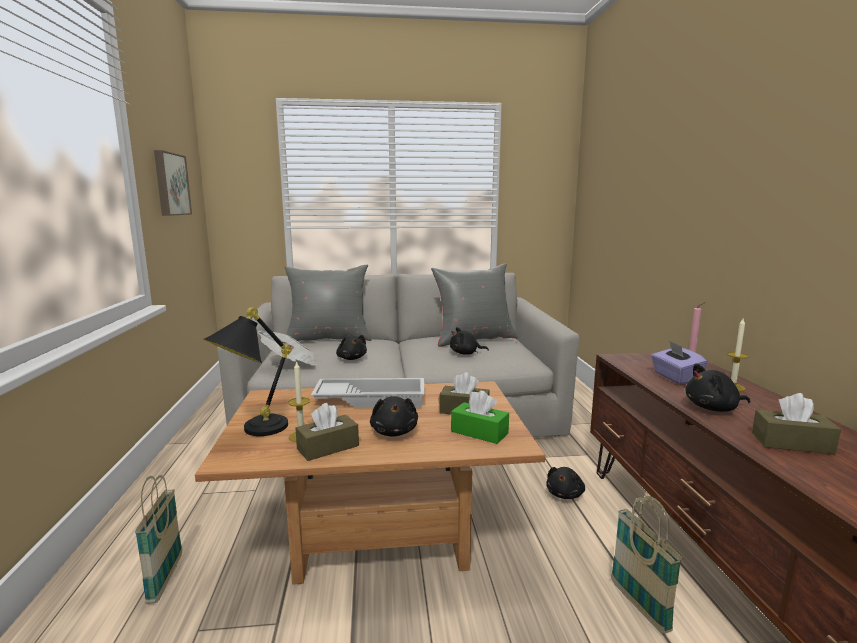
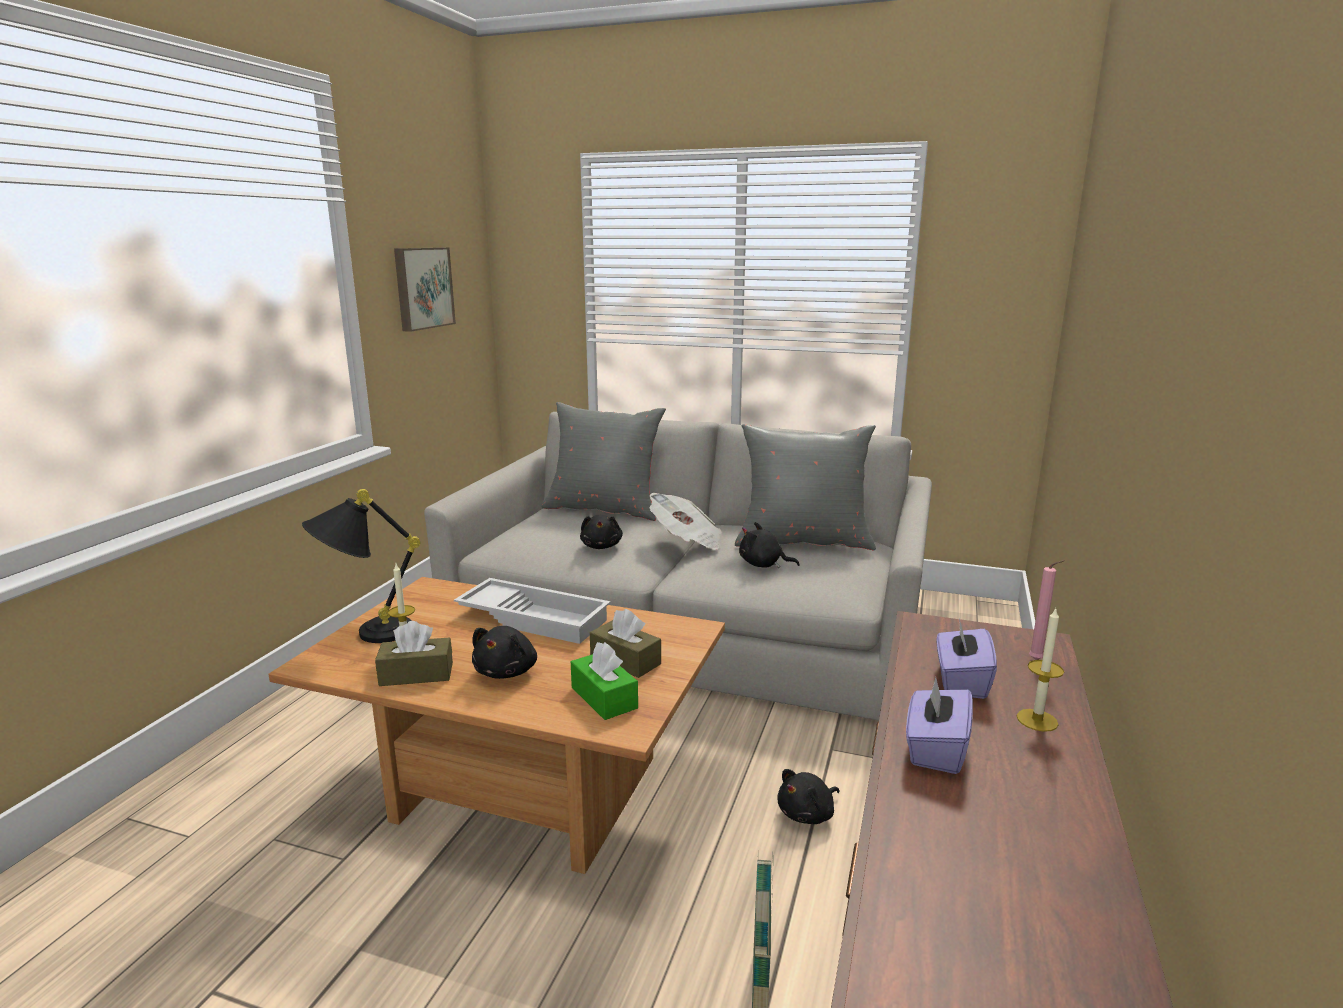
camera: 25 degrees right, 5 degrees up
basket [135,475,182,604] -> none
newspaper [258,331,317,365] -> newspaper moved to [650,493,722,550]
black plush toy [686,364,750,412] -> purple tissue box [906,677,973,774]
brown tissue box [752,393,841,454] -> none

